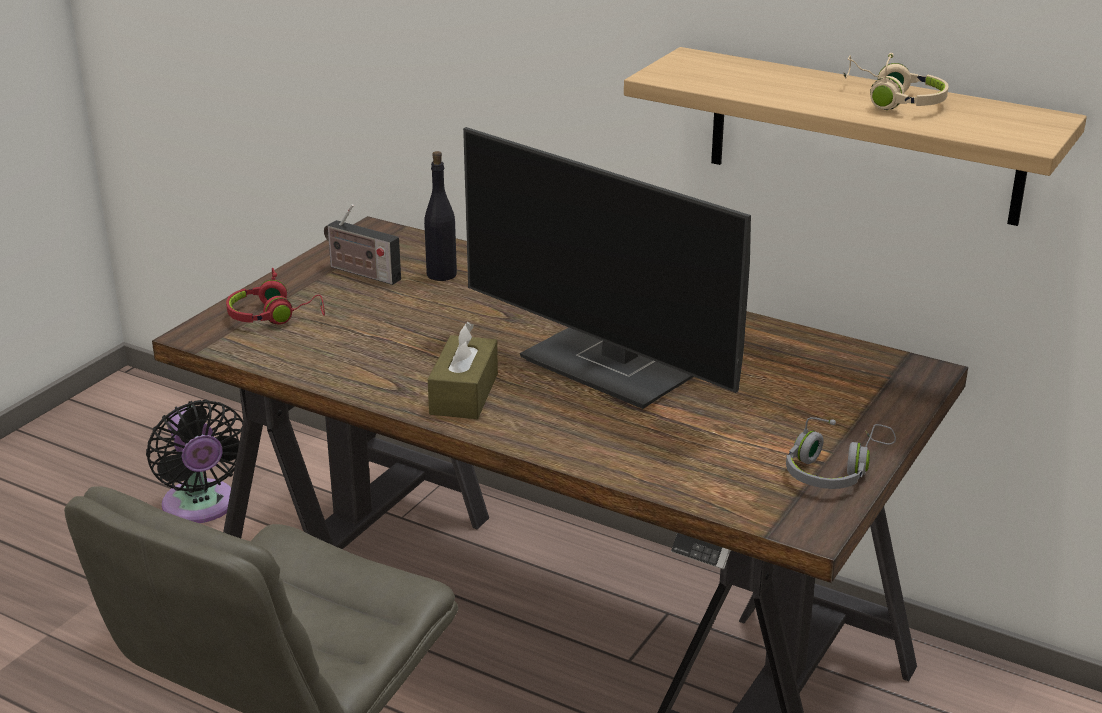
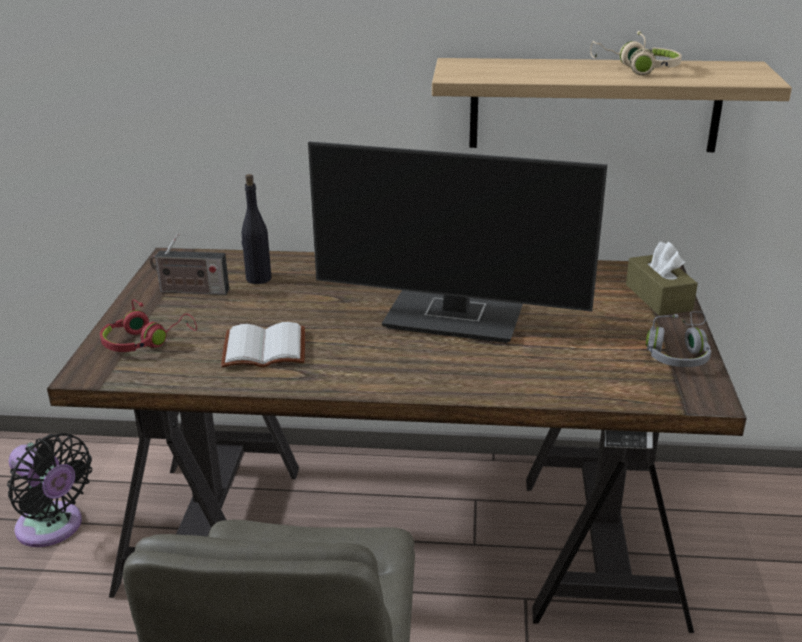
camera: 25 degrees left, 0 degrees up
brown tissue box [428,322,498,419] -> brown tissue box moved to [626,242,698,316]
none -> white book [221,322,305,368]

